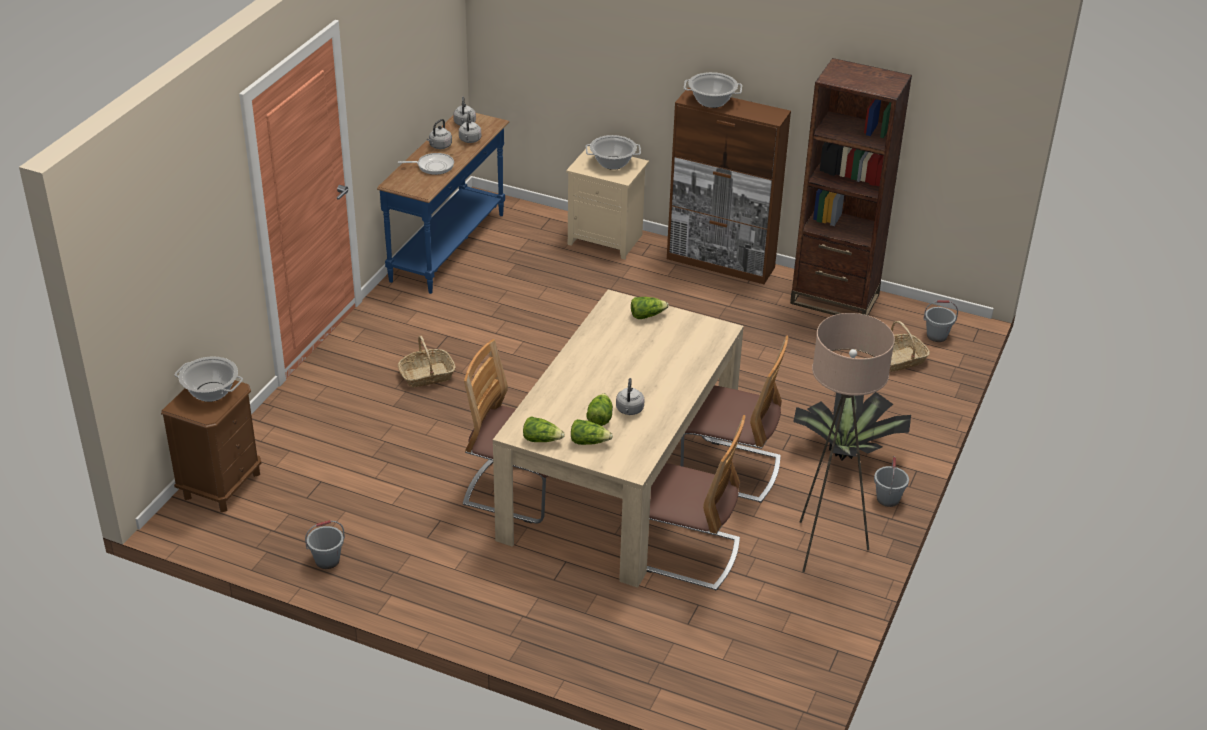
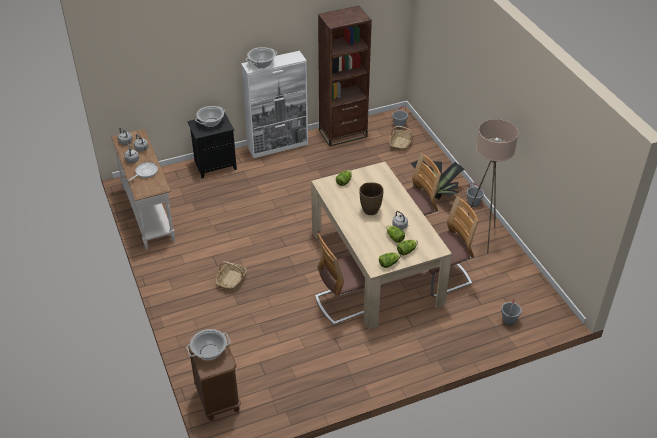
camera: 45 degrees left, 5 degrees up
grey bucket [305,520,345,569] -> grey bucket moved to [501,297,522,325]
blue console table [377,113,510,294] -> white console table [111,129,175,250]
beige nightstand [566,146,649,260] -> black nightstand [187,113,237,178]
brown cabinet [667,88,791,284] -> white cabinet [241,51,308,158]
none -> brown vase [359,182,384,215]

